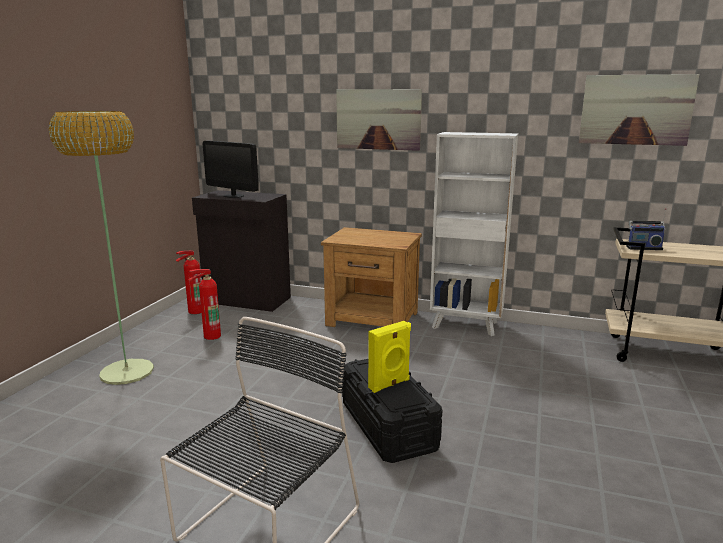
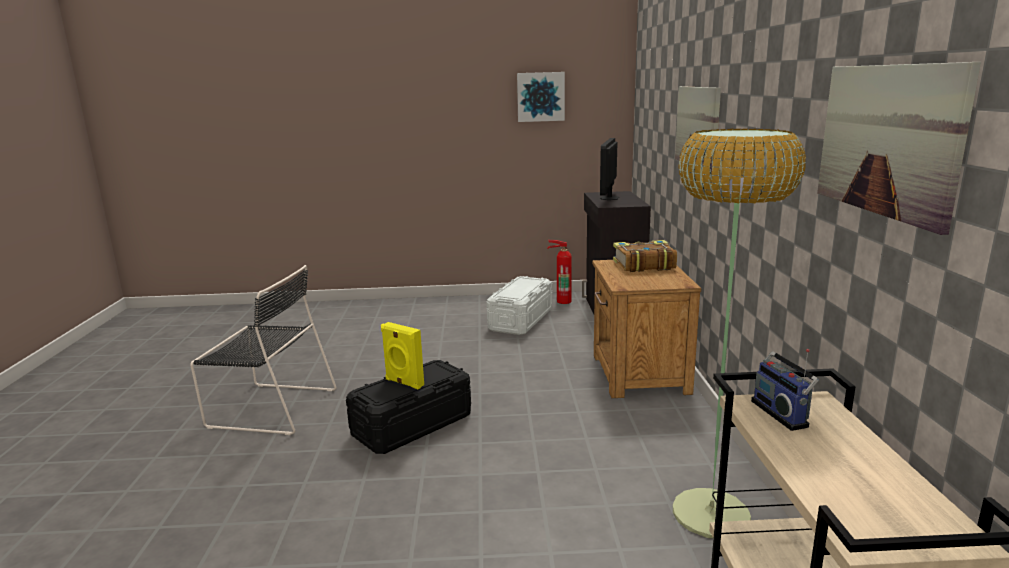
camera: 70 degrees right, 0 degrees up
floor lamp [49,111,154,385] -> floor lamp moved to [673,129,806,538]
fire extinguisher [189,269,221,340] -> white storage box [486,276,553,335]
white bookcase [430,132,518,336] -> none
none -> picture [517,72,565,122]
none -> book [613,240,677,272]

